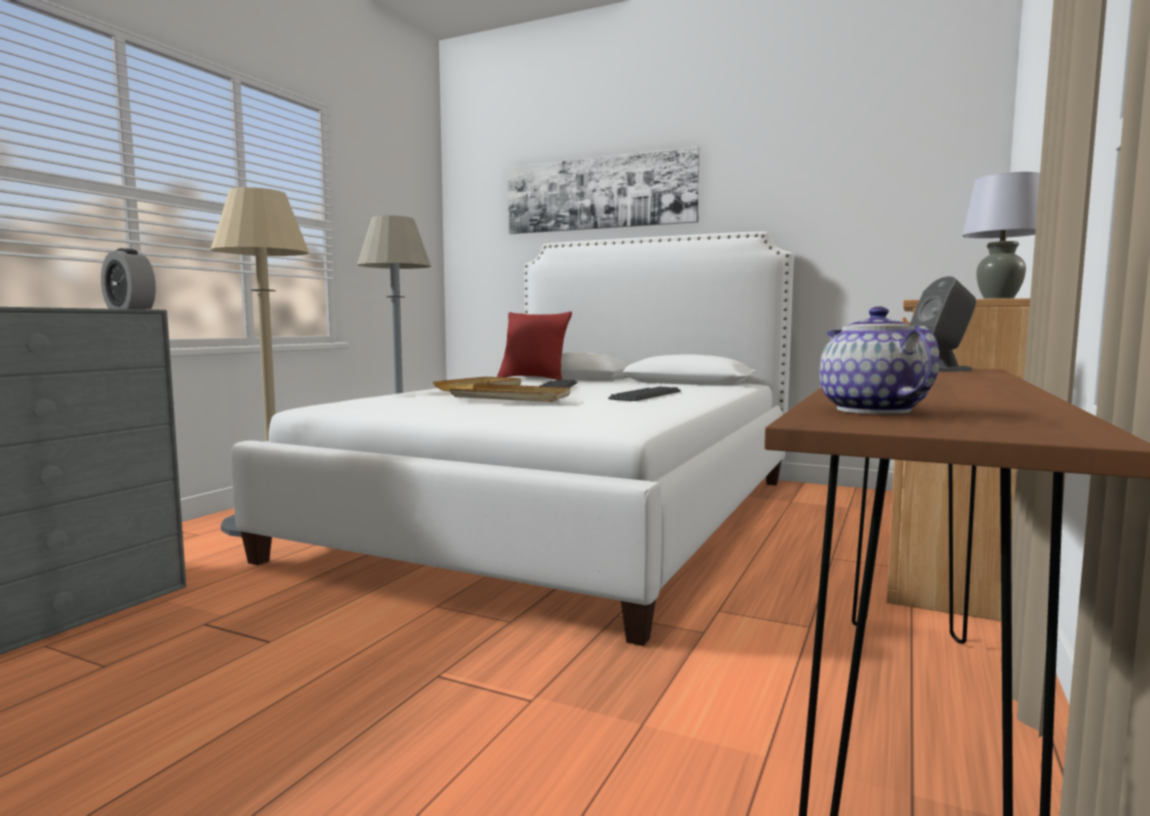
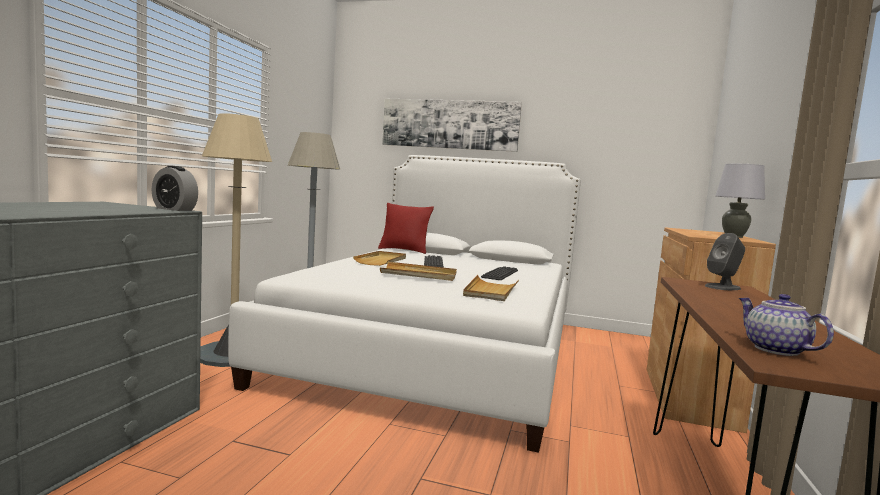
camera: 10 degrees left, 0 degrees up
none -> beige tray [463,275,519,301]

